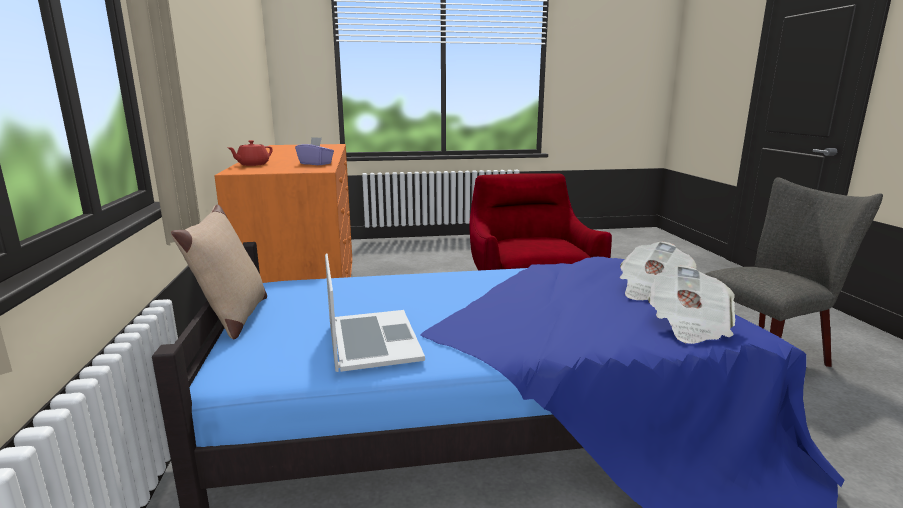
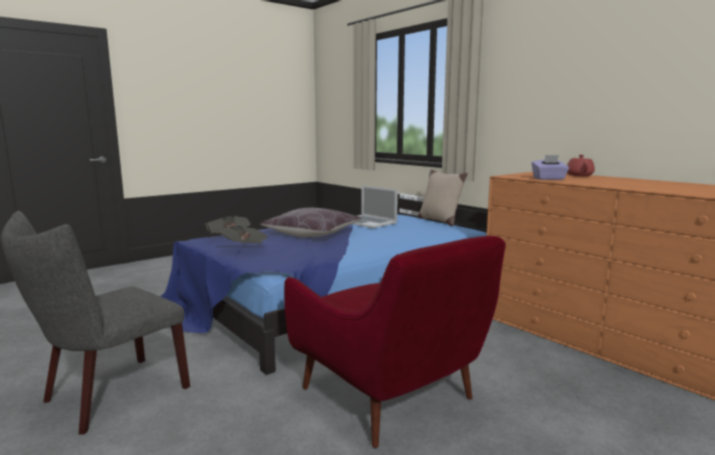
camera: 150 degrees right, 5 degrees down
none -> brown pillow [260,208,362,237]

